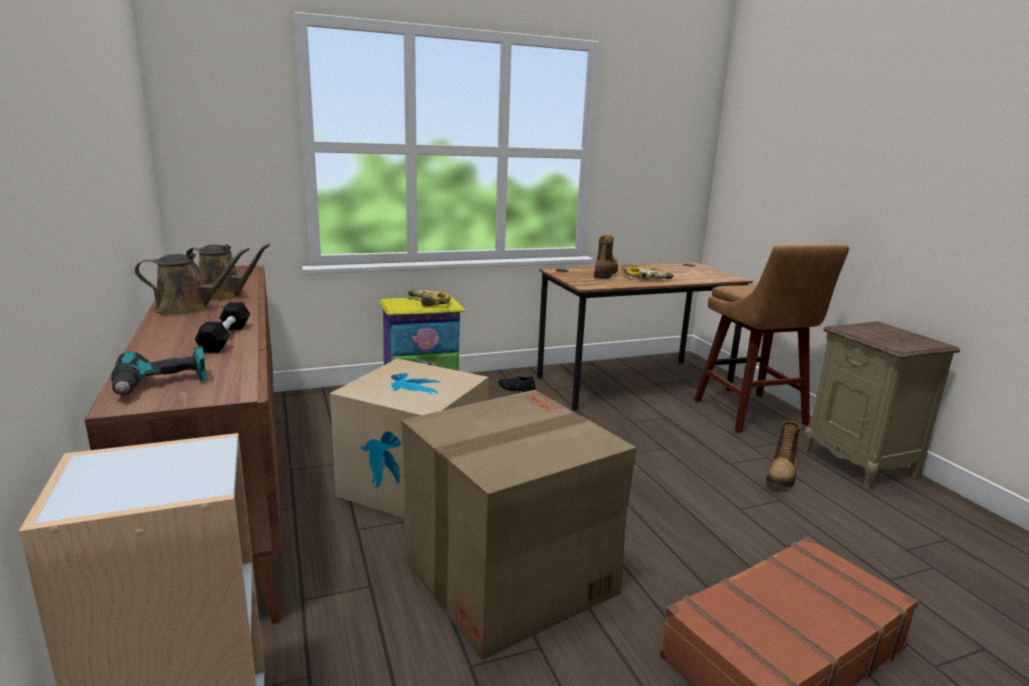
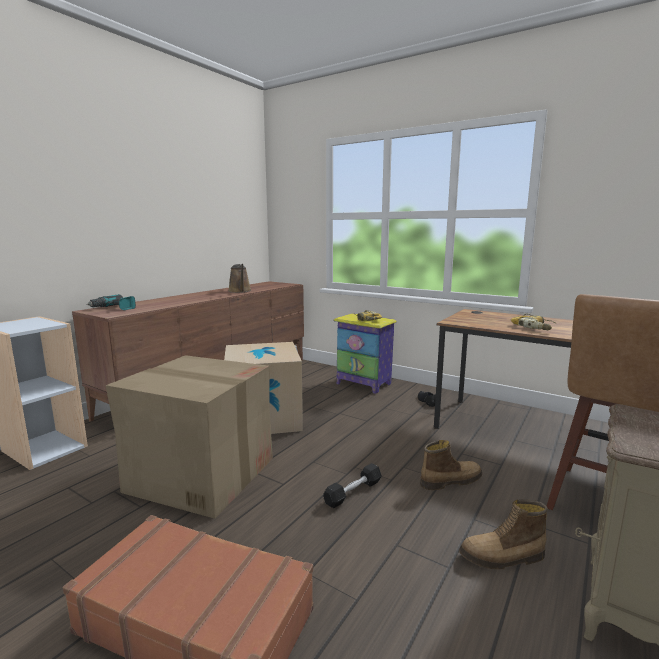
camera: 55 degrees right, 5 degrees down
brown watering can [135,248,249,316] -> none
black dumbbell [195,302,250,352] -> black dumbbell moved to [323,463,382,508]
boot [594,235,618,279] -> boot moved to [420,440,482,490]

